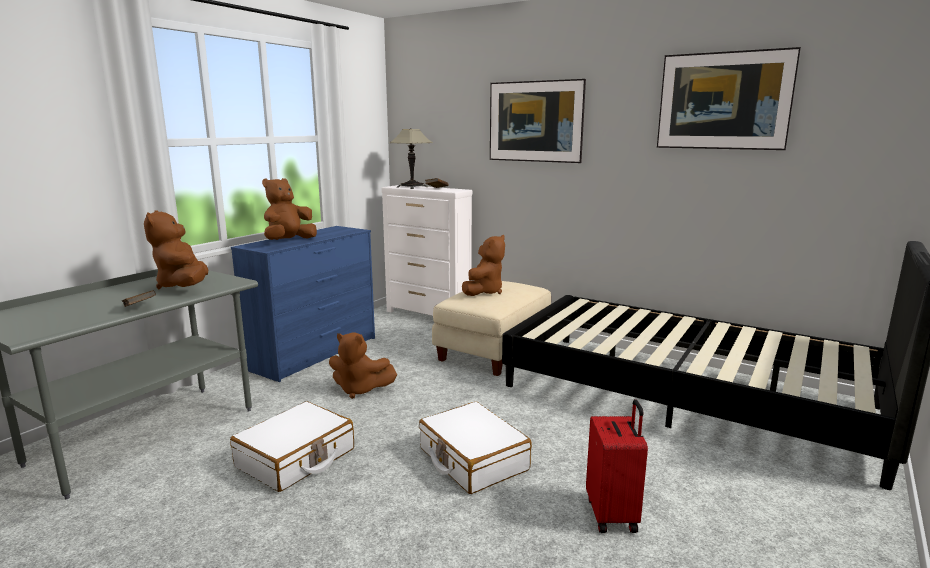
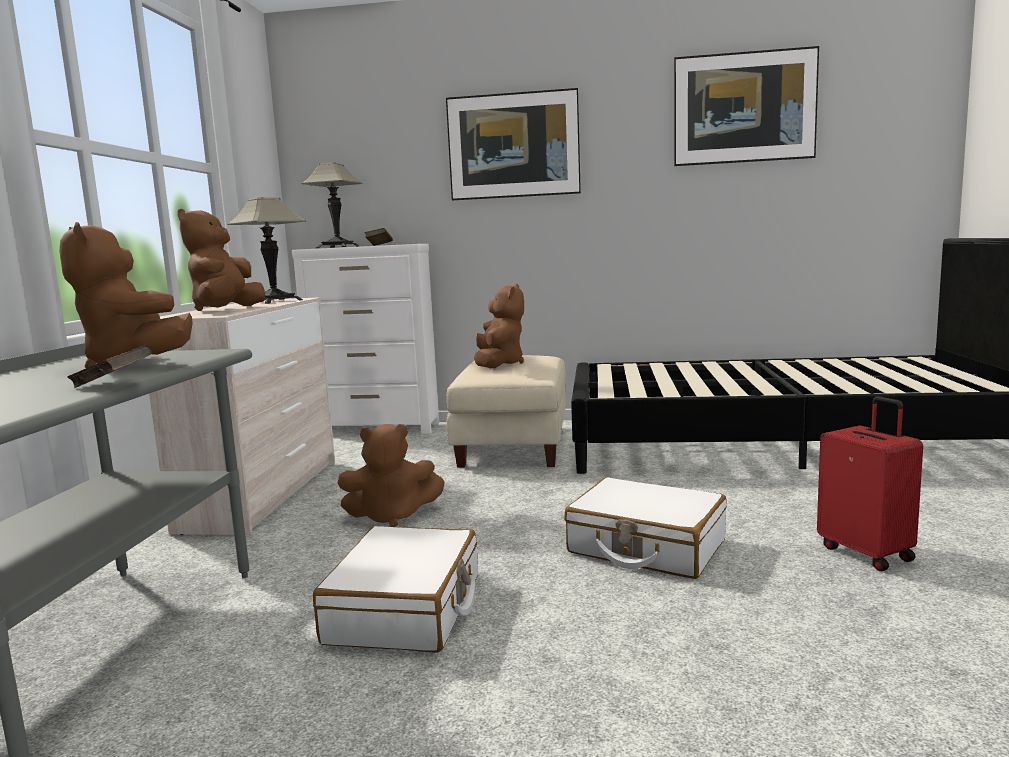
camera: 25 degrees left, 5 degrees down
blue dresser [231,226,375,382] -> beige dresser [149,297,335,535]
none -> table lamp [227,197,306,304]

